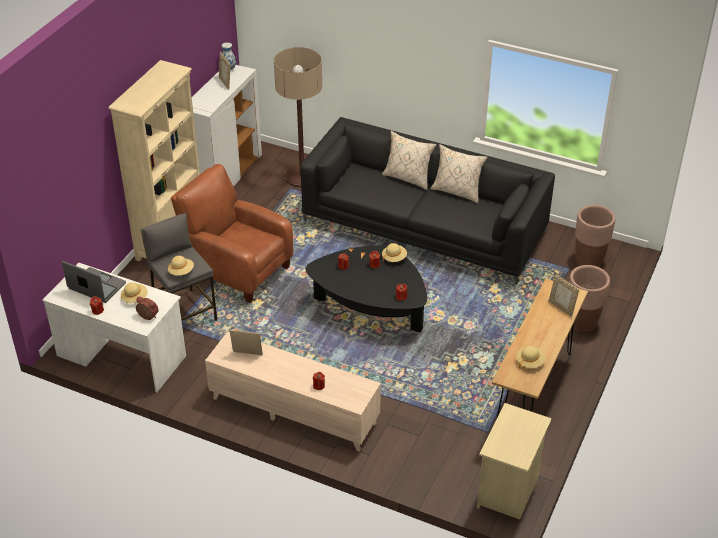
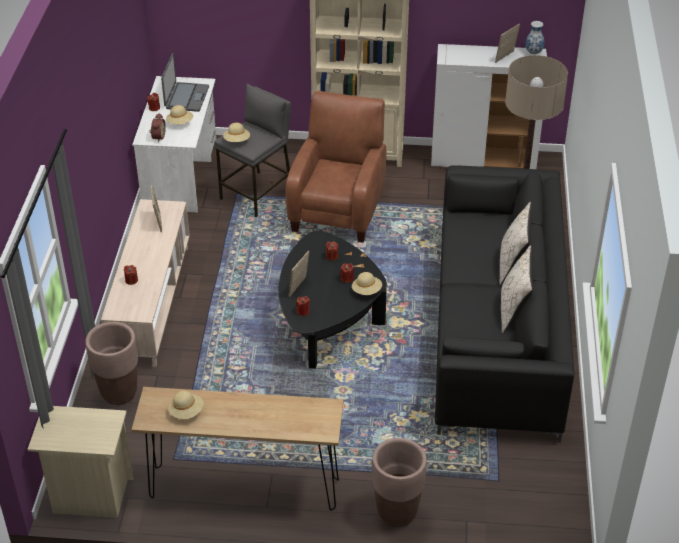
camera: 70 degrees right, 0 degrees up
picture frame [549,274,579,317] -> picture frame moved to [289,250,309,297]
brown planter [575,205,615,267] -> brown planter moved to [85,322,138,405]

